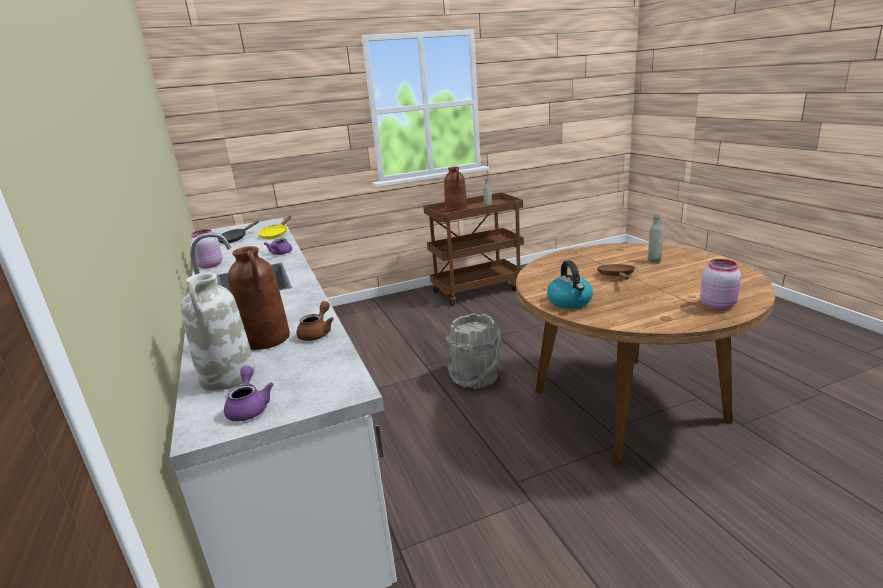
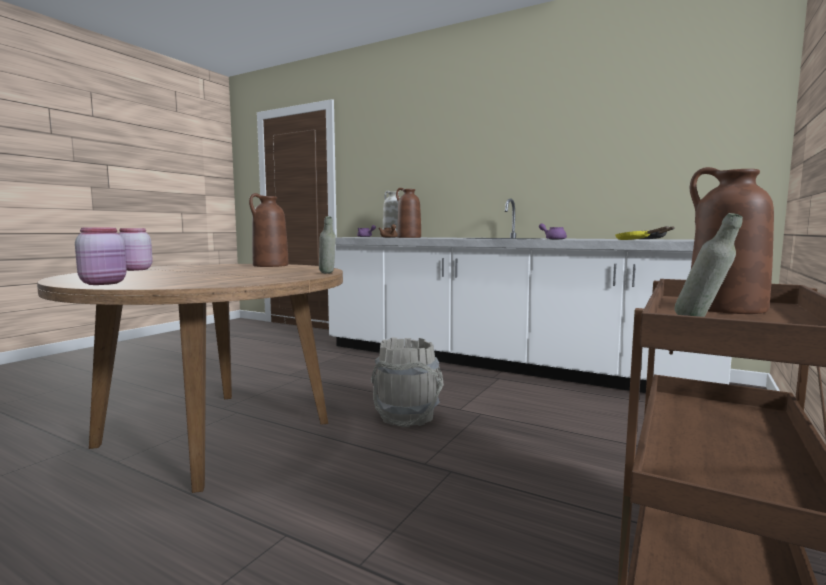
camera: 140 degrees right, 15 degrees down
pink jar [190,229,222,268] -> pink jar moved to [75,228,127,285]
kettle [547,260,593,309] -> brown vase [249,193,289,267]
brown frying pan [597,264,635,279] -> none
grey bottle [648,214,663,261] -> grey bottle moved to [319,216,336,274]

